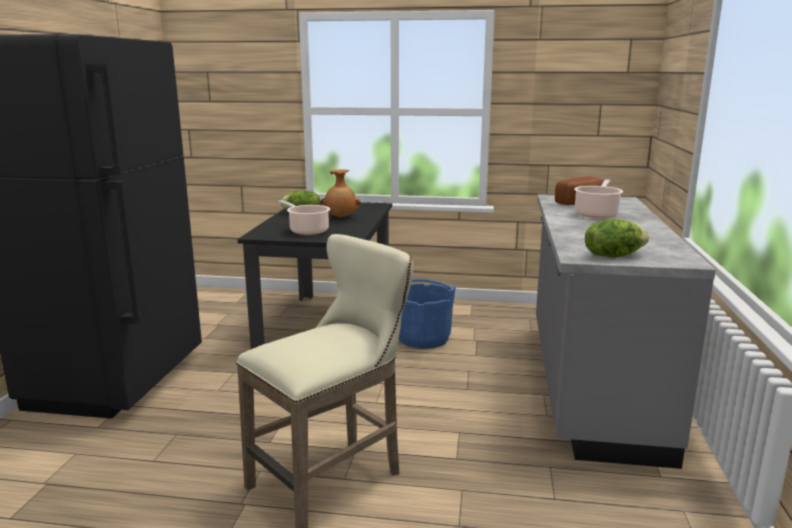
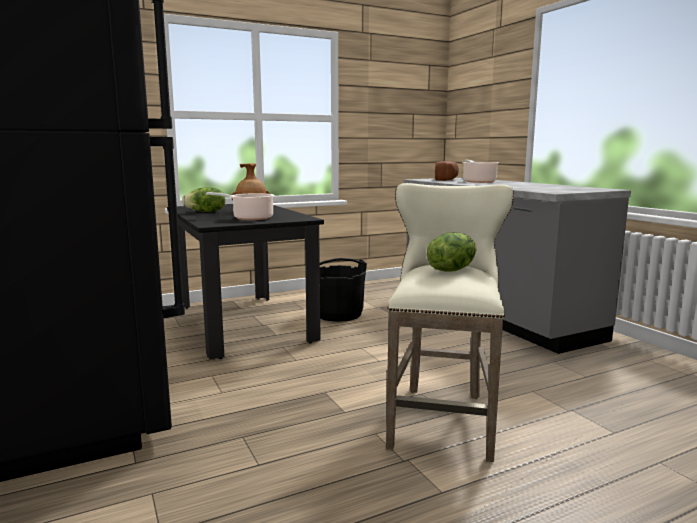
camera: 35 degrees left, 5 degrees down
blue bucket [399,279,456,349] -> black bucket [320,258,367,322]
lettuce [585,219,649,257] -> lettuce moved to [427,233,476,272]

